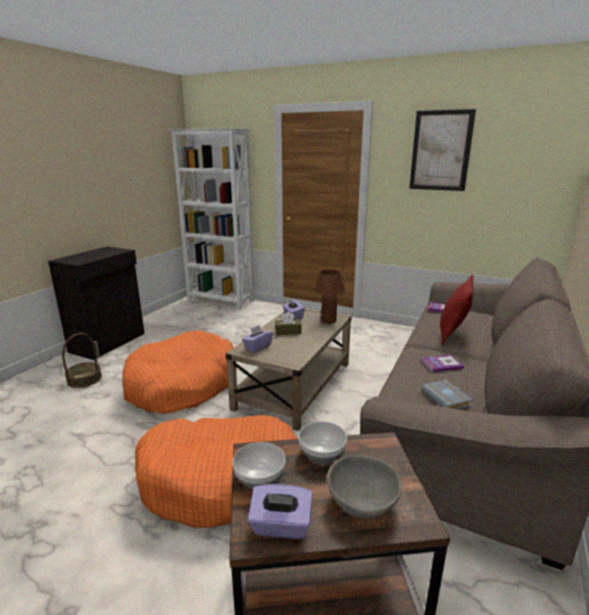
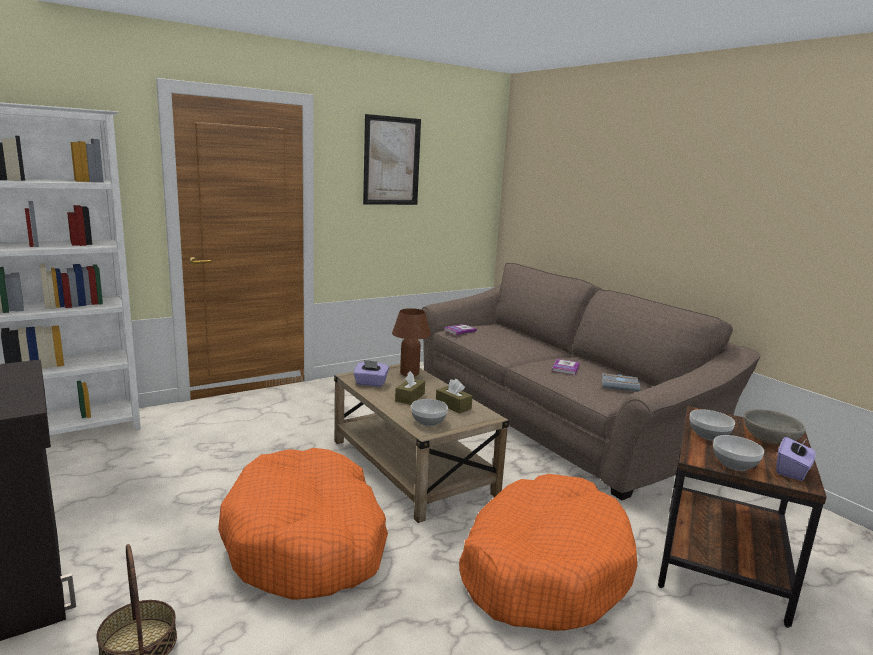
camera: 60 degrees left, 5 degrees down
purple tissue box [242,325,273,353] -> bowl [411,399,448,426]
red pillow [440,274,473,345] -> none
none -> brown tissue box [436,379,473,414]

